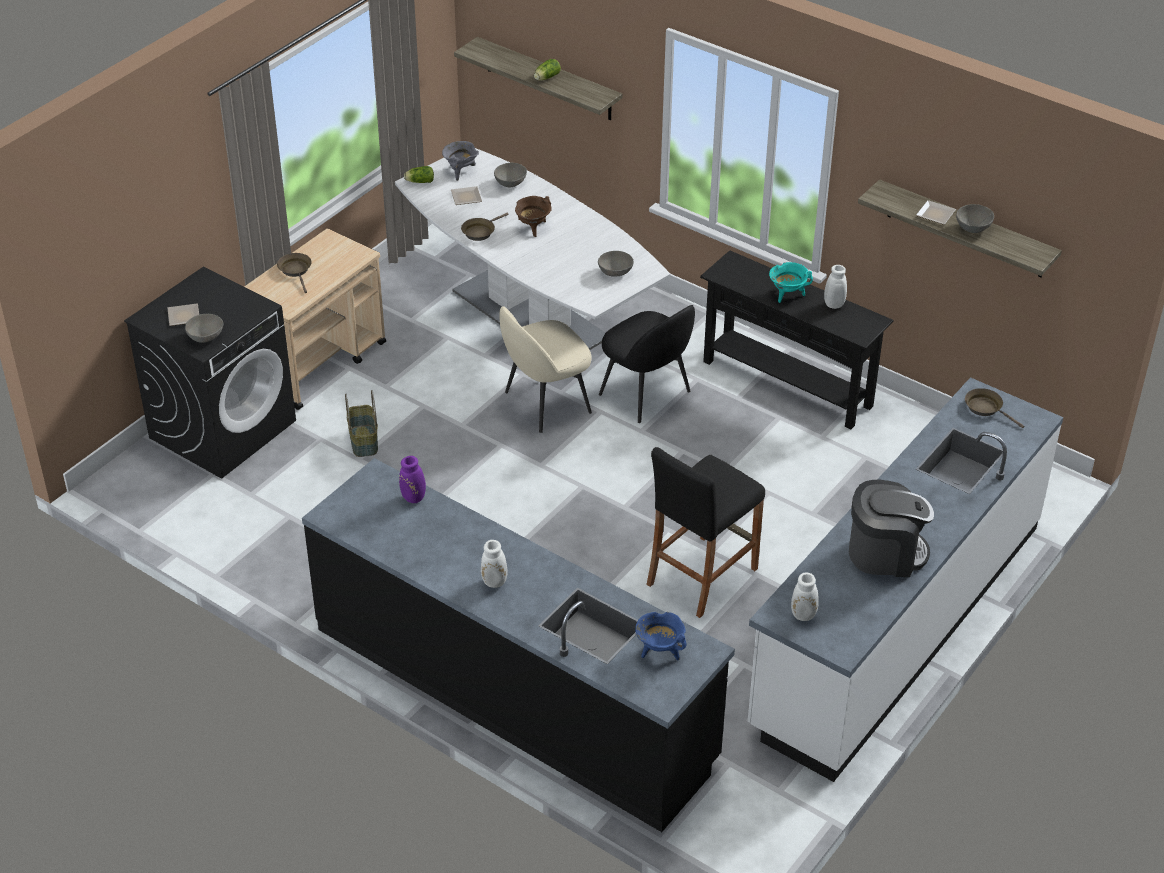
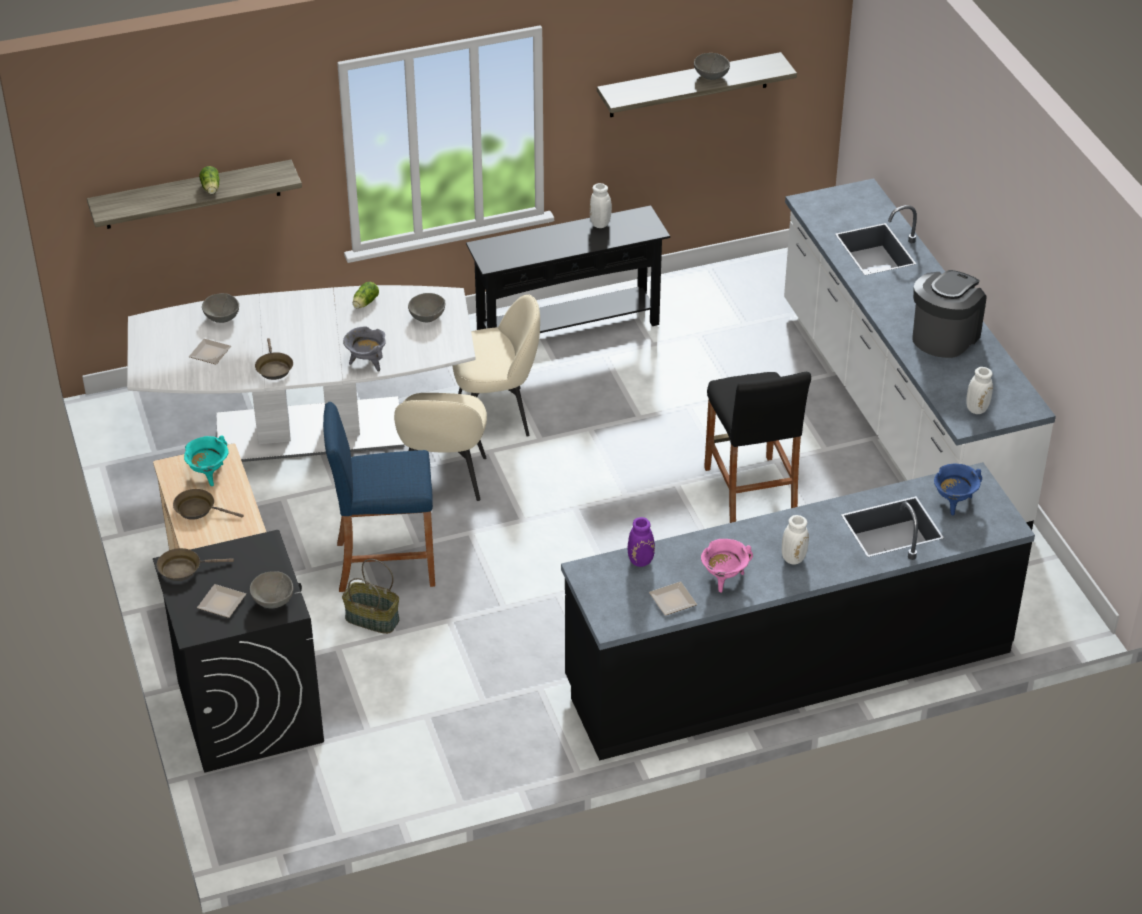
camera: 55 degrees left, 0 degrees up
lettuce [404,166,434,183] -> lettuce moved to [353,282,379,309]
grey cooking pot [442,141,479,181] -> grey cooking pot moved to [343,326,385,371]
brown cooking pot [515,196,552,237] -> none
black chair [599,305,695,423] -> beige chair [453,294,540,437]
turquoise cooking pot [769,262,813,303] -> turquoise cooking pot moved to [184,435,228,486]
plate [916,200,956,225] -> plate moved to [649,581,697,616]
brown frying pan [965,388,1024,428] -> brown frying pan moved to [157,548,234,581]
none -> blue stool [323,402,435,592]
none -> pink cooking pot [701,539,753,593]

